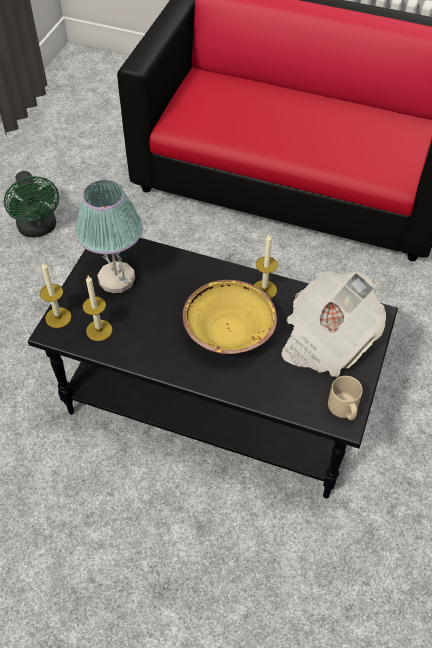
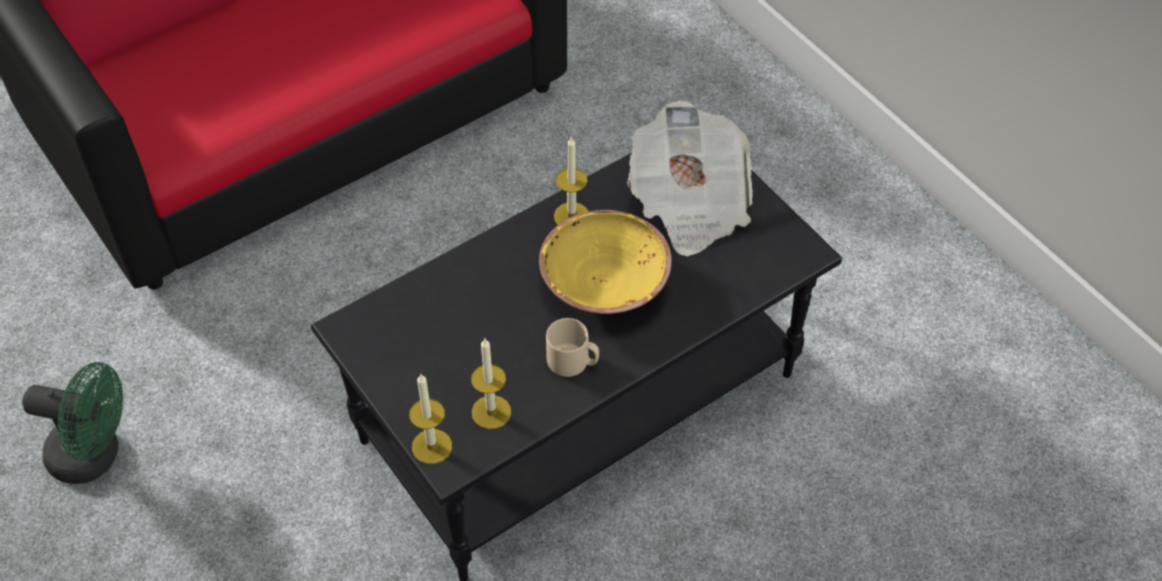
camera: 55 degrees left, 0 degrees up
table lamp [75,180,143,293] -> none
beige mug [328,376,363,420] -> beige mug moved to [546,318,599,377]

